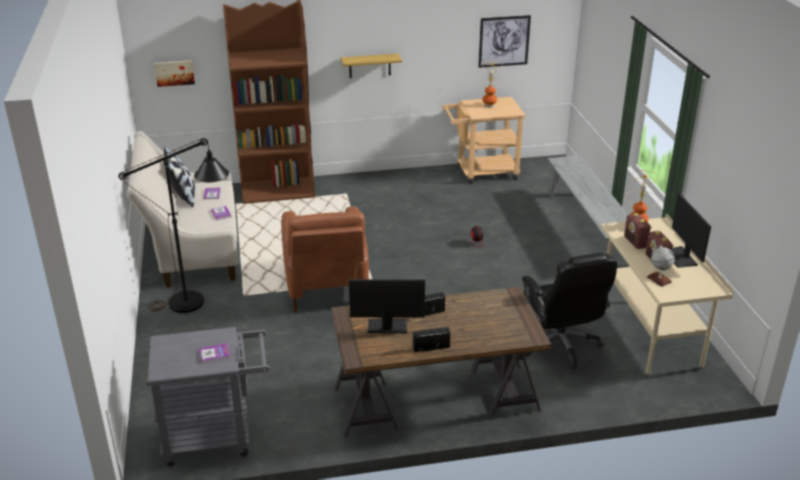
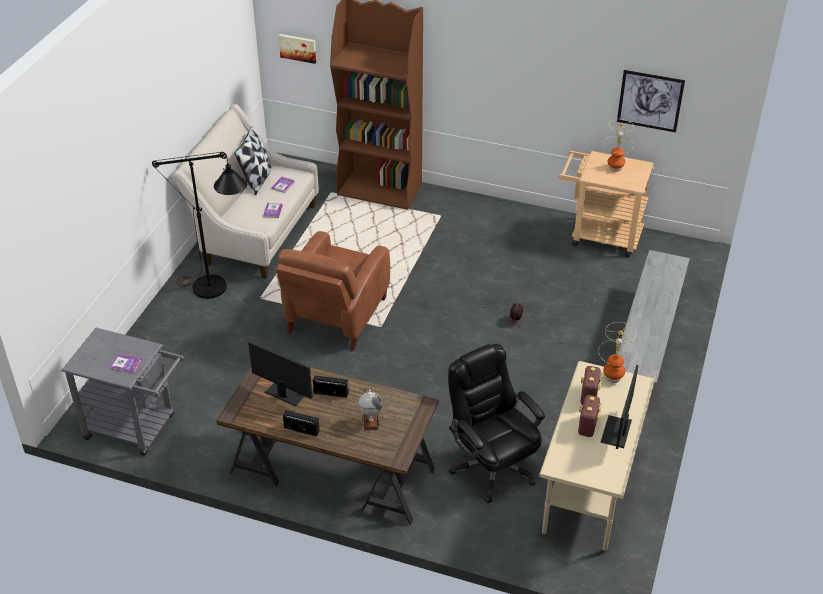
camera: 30 degrees right, 10 degrees up
shelf [341,54,402,78] -> none
black office chair [522,253,617,370] -> black office chair turned 135 degrees clockwise [448,343,545,503]
globe [647,245,675,287] -> globe moved to [358,390,382,431]

